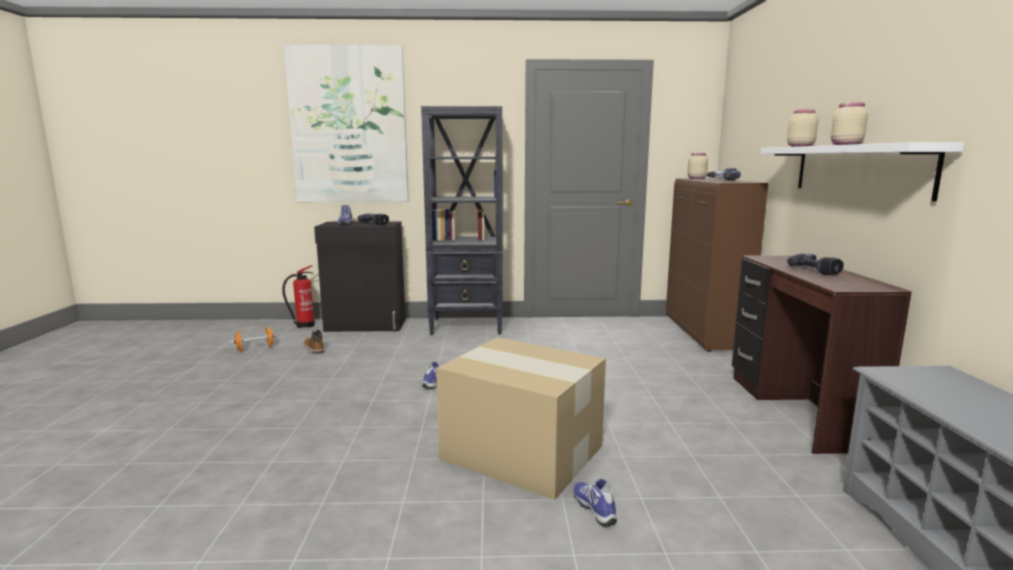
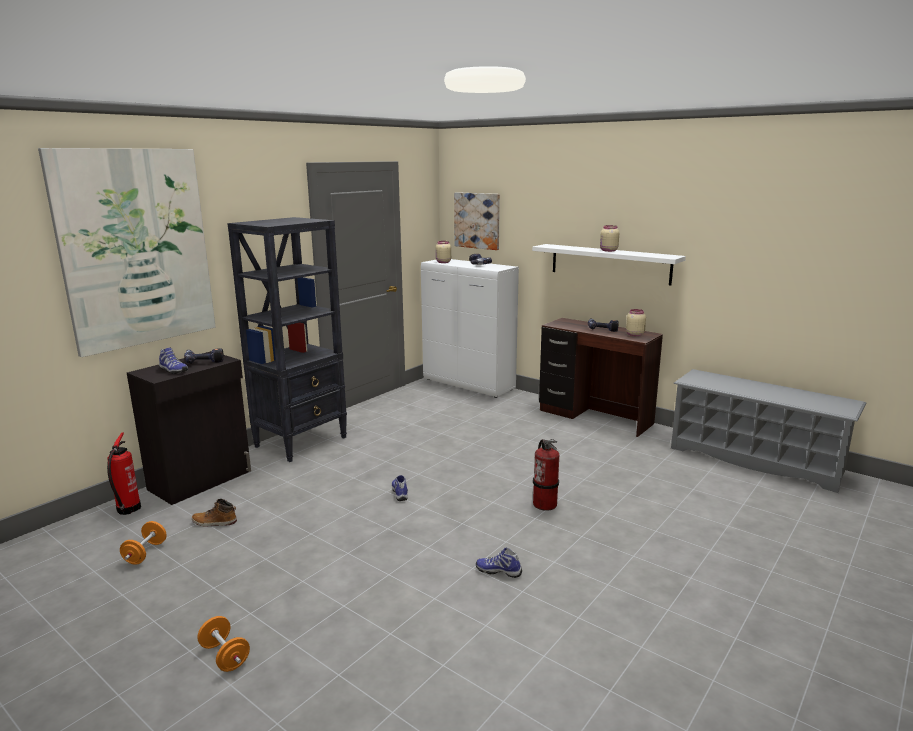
camera: 50 degrees left, 5 degrees up
cardboard box [436,337,606,500] -> fire extinguisher [533,439,559,511]
shoe [574,479,617,527] -> shoe moved to [476,548,522,578]
brown cabinet [666,178,768,352] -> white cabinet [421,259,519,398]
beige jar [787,109,818,147] -> beige jar moved to [626,309,646,336]
none -> orange dumbbell [197,616,250,672]
none -> picture [454,192,500,250]

